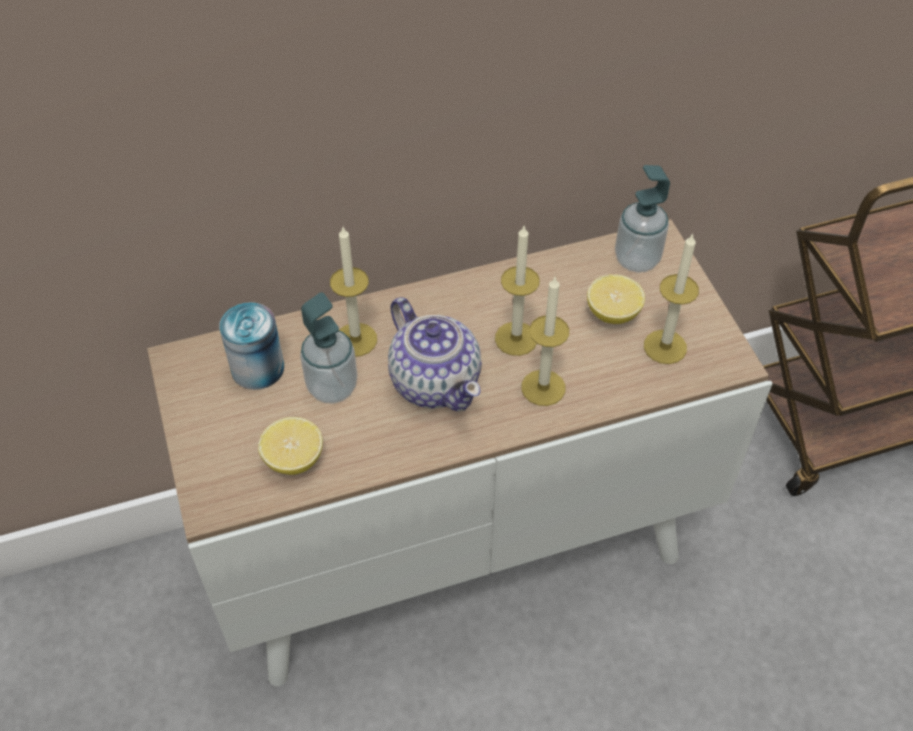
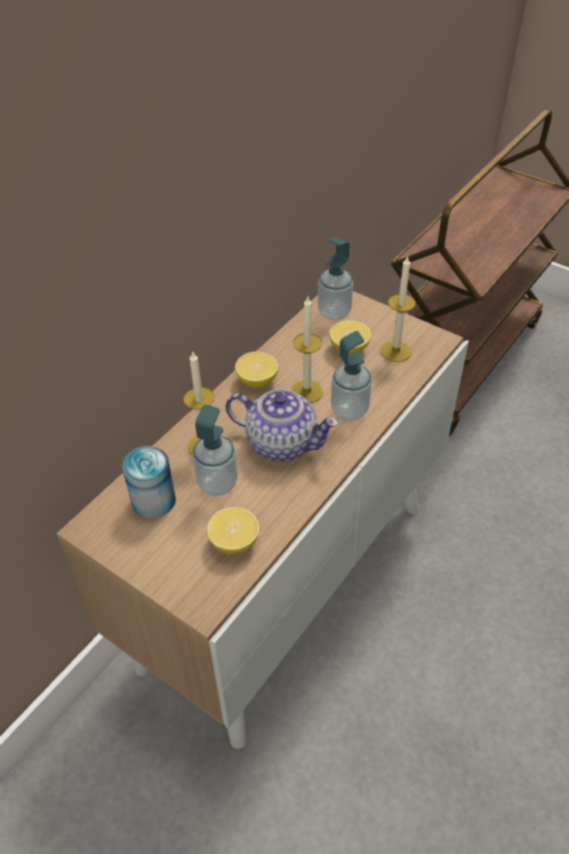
camera: 35 degrees left, 5 degrees down
candle [521,277,569,406] -> soap dispenser [331,331,372,421]
none -> lemon [235,352,279,388]

